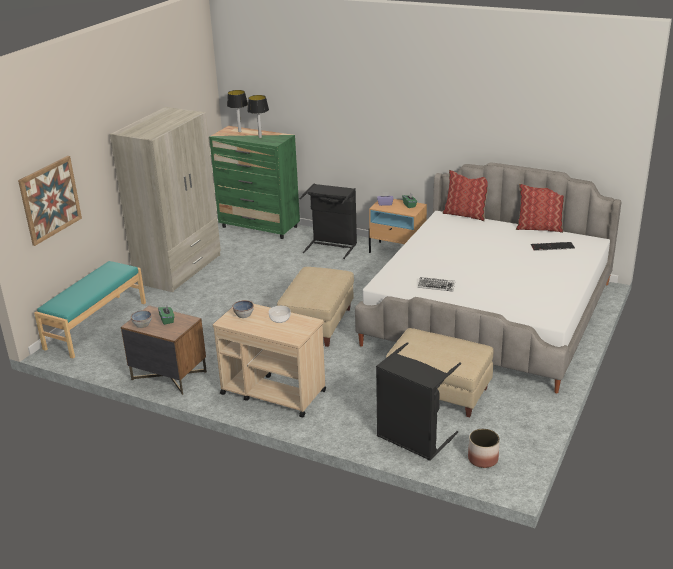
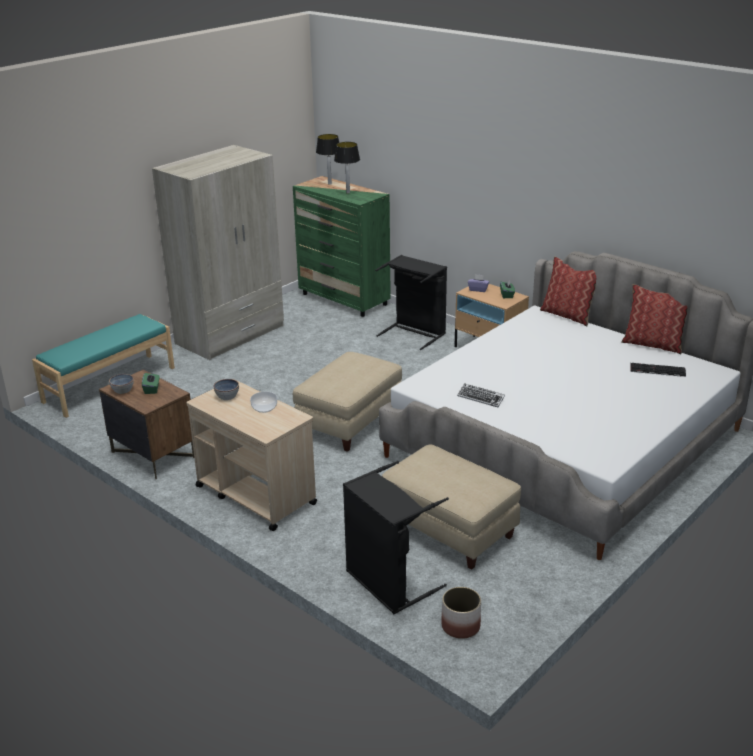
camera: 15 degrees right, 0 degrees up
picture [18,156,82,246] -> none

